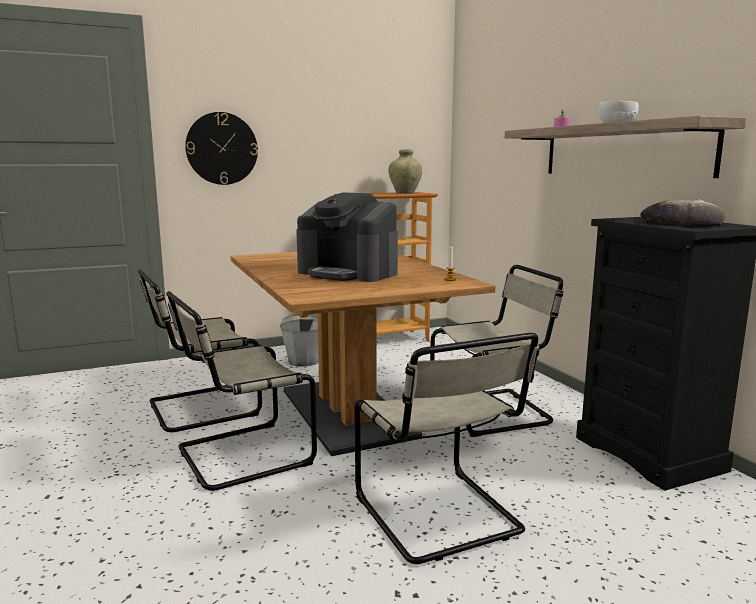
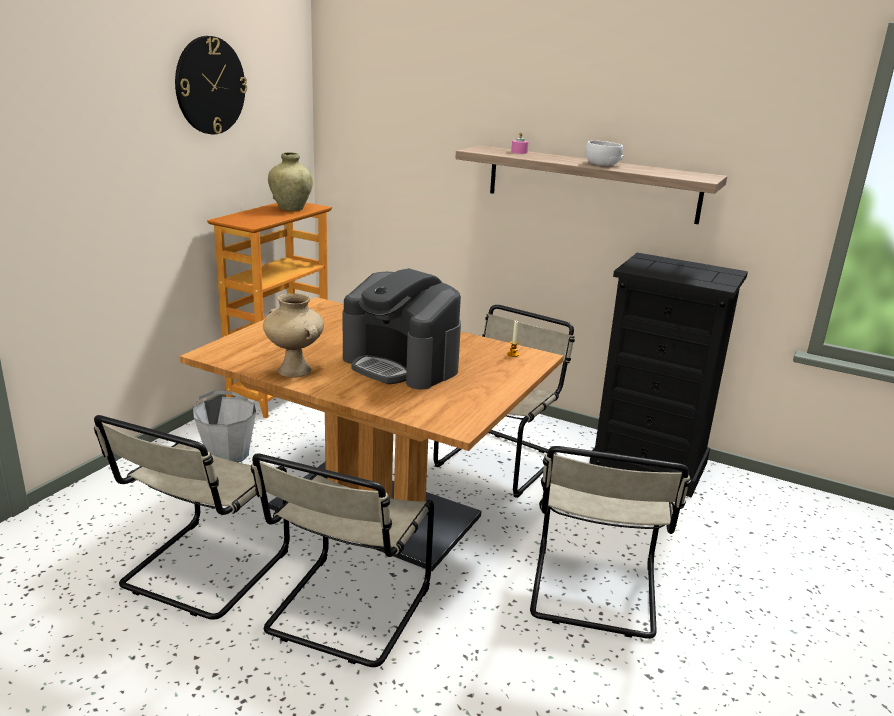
camera: 40 degrees left, 10 degrees up
wall clock [185,112,258,185] -> wall clock moved to [175,36,247,134]
coffee machine [296,192,398,282] -> coffee machine turned 45 degrees clockwise [343,268,461,390]
beige chair [355,333,540,564] -> beige chair turned 75 degrees clockwise [530,446,691,639]
bread [641,199,725,225] -> none
none -> beige vase [263,293,324,378]

